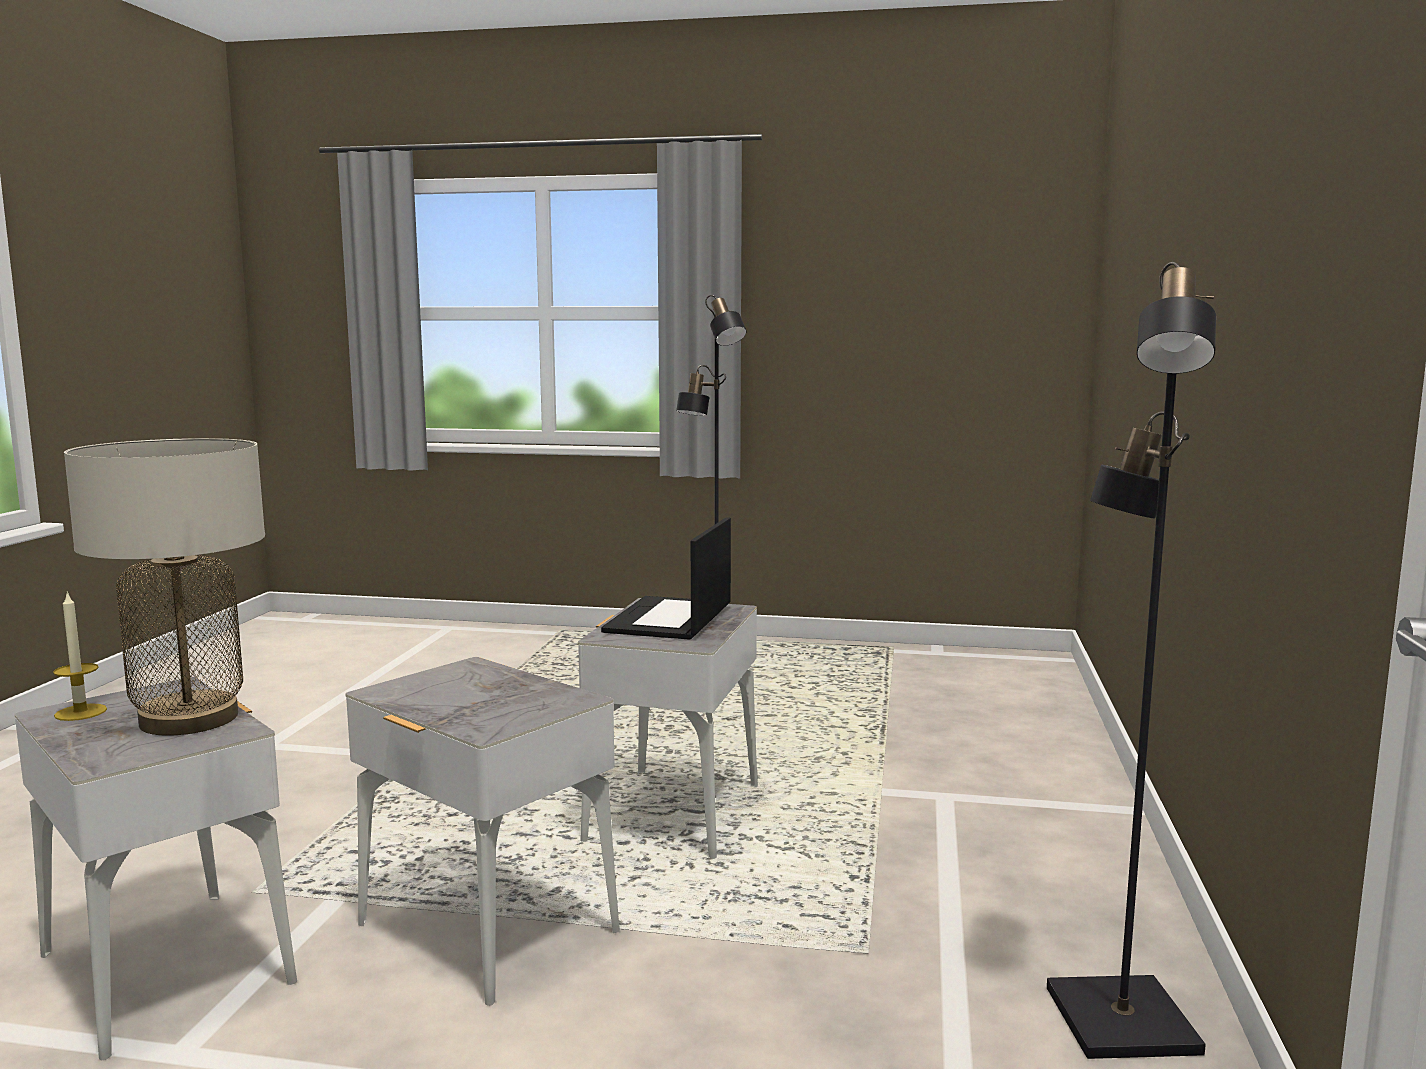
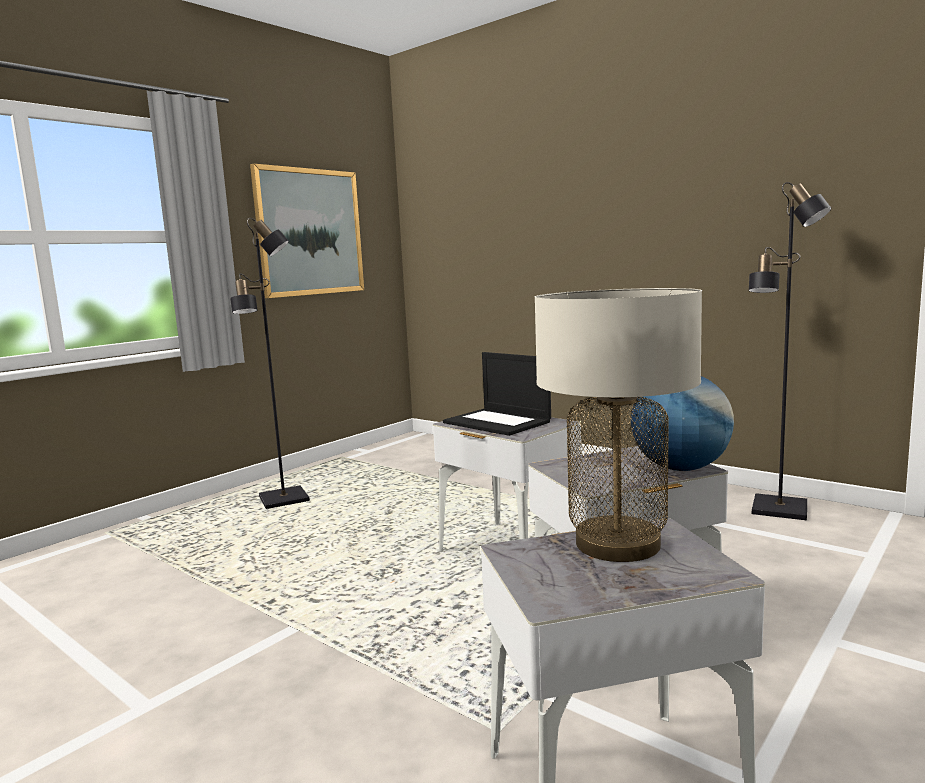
camera: 60 degrees left, 0 degrees up
candle [53,592,107,721] -> none
none -> picture [250,164,364,298]
none -> globe [631,376,734,471]

